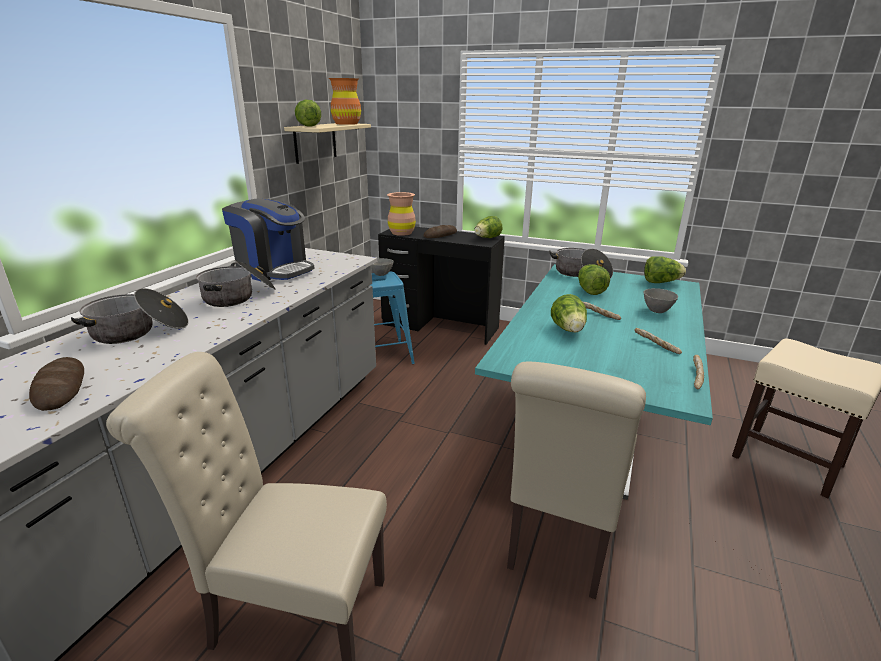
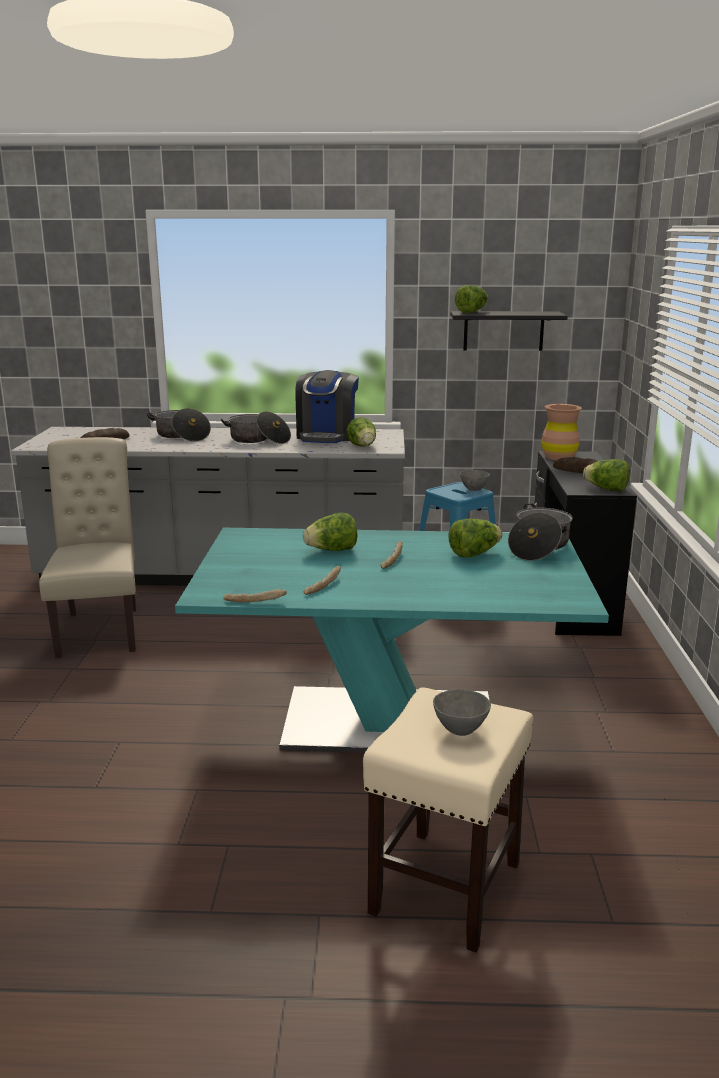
camera: 70 degrees right, 5 degrees down
beige shelf [284,123,371,164] -> black shelf [450,311,568,351]
orange vase [329,78,361,125] -> none
beige chair [507,362,646,599] -> none
lettuce [644,256,686,283] -> lettuce moved to [346,417,376,447]
grey bowl [644,288,678,313] -> grey bowl moved to [433,689,491,736]

